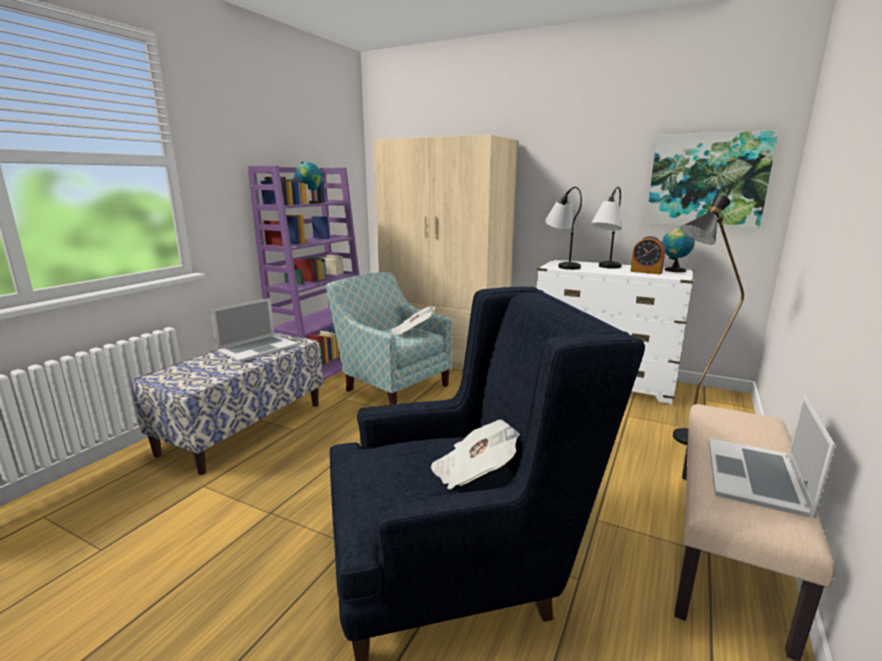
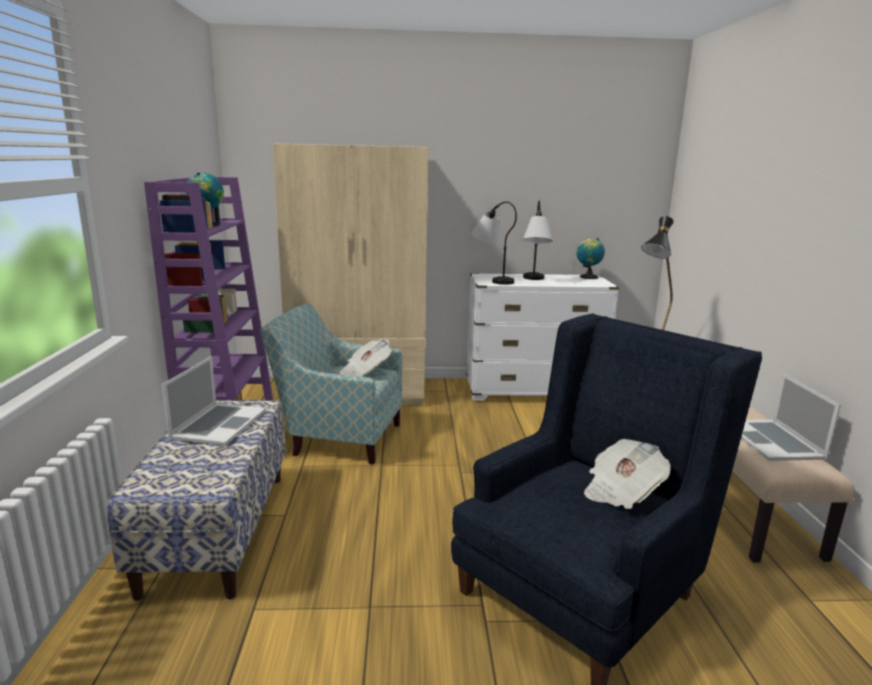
camera: 30 degrees left, 0 degrees up
alarm clock [630,236,665,275] -> none
picture [646,130,779,228] -> none

